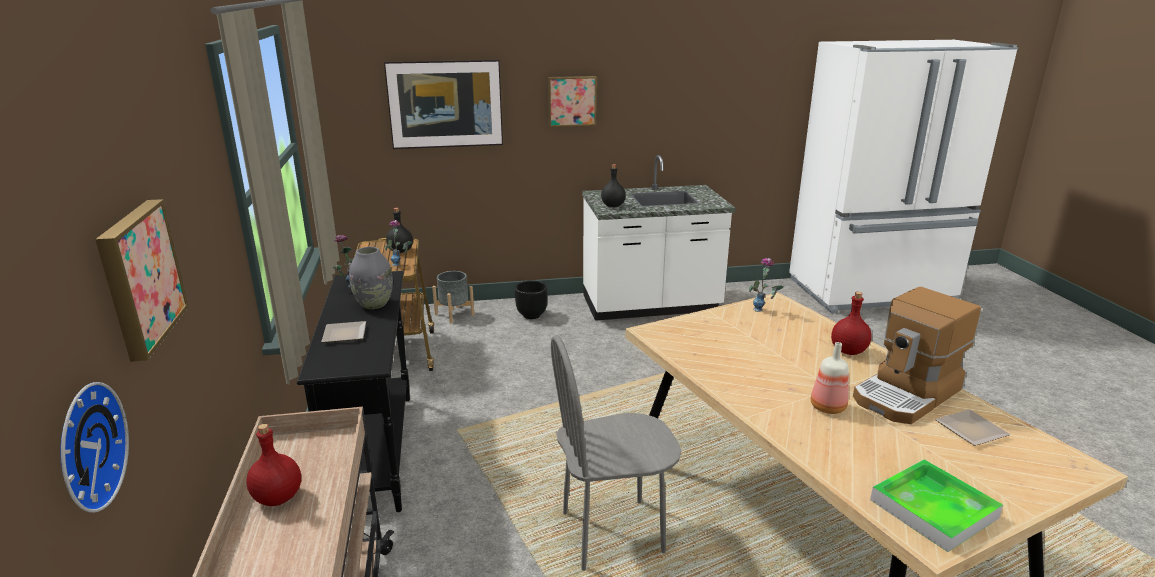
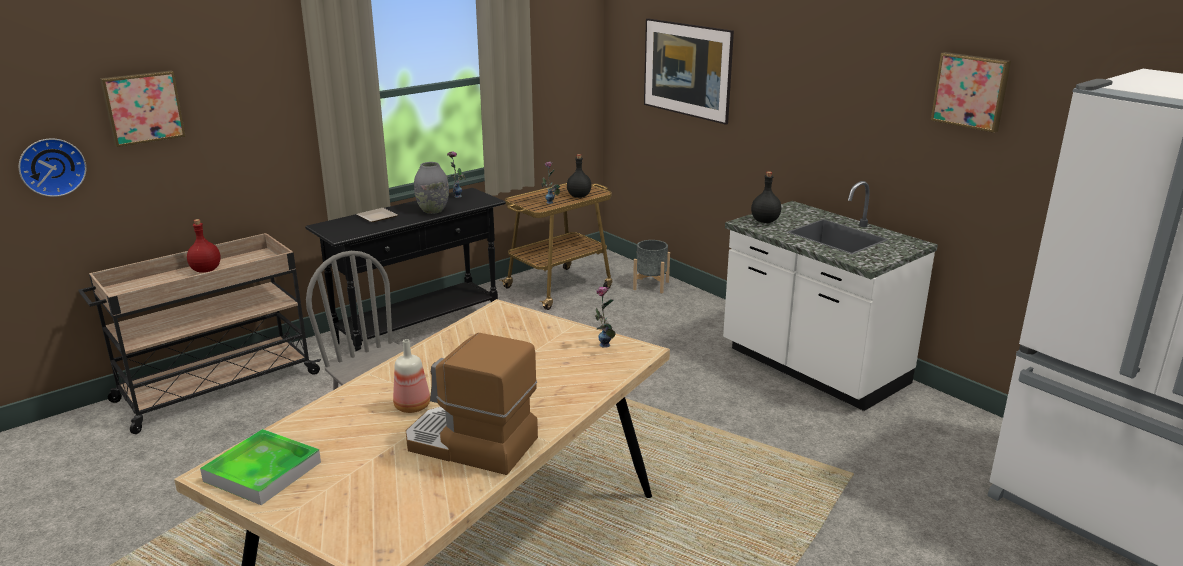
camera: 60 degrees right, 0 degrees up
black planter [515,280,548,319] -> none
picture [548,76,597,127] -> picture moved to [931,52,1011,133]
red bottle [831,292,872,355] -> none
plate [935,410,1010,446] -> none

